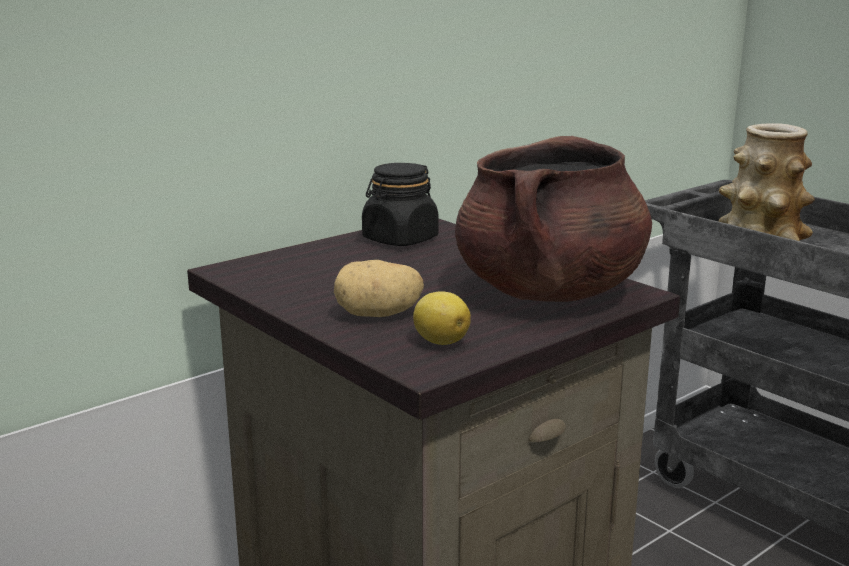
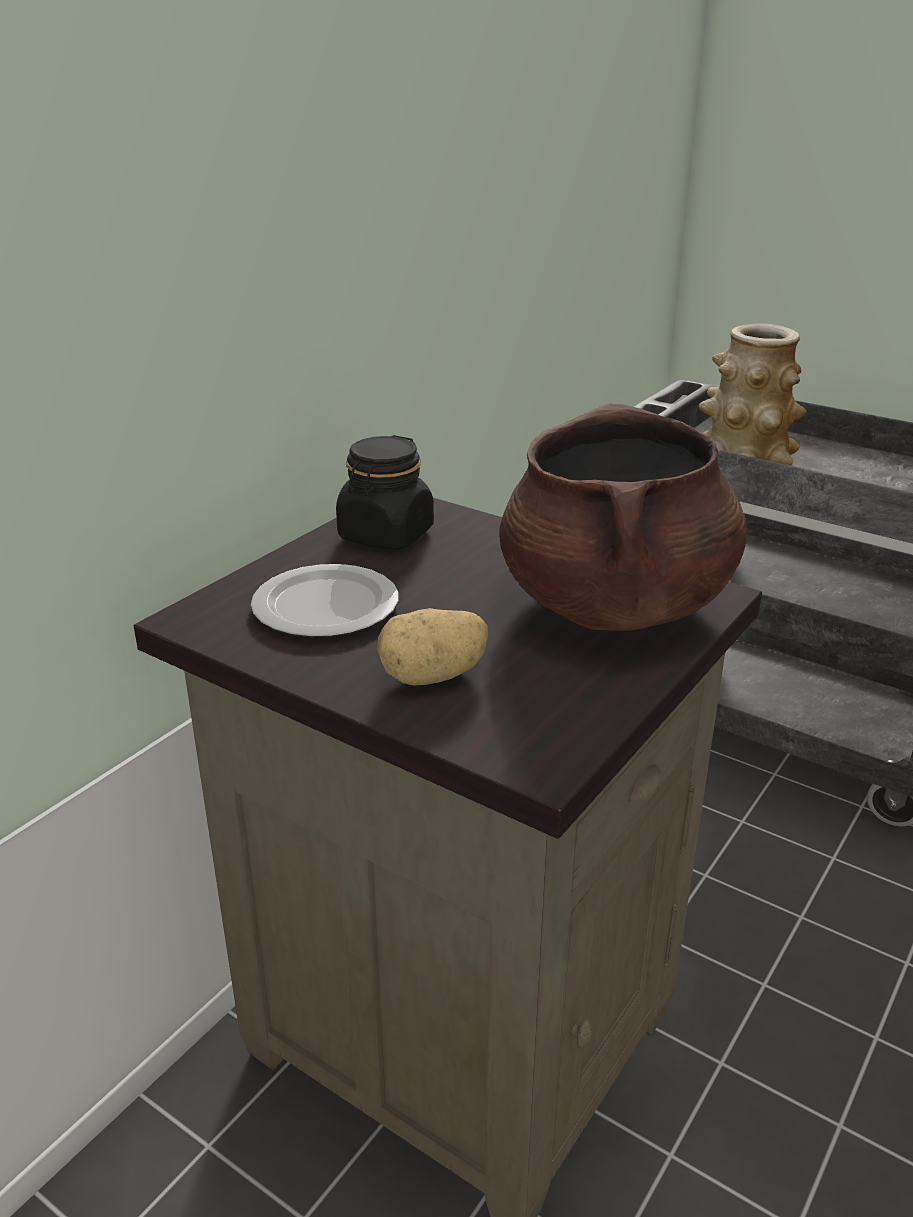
camera: 15 degrees left, 10 degrees up
lemon [413,291,471,345] -> none
none -> plate [251,564,399,638]

